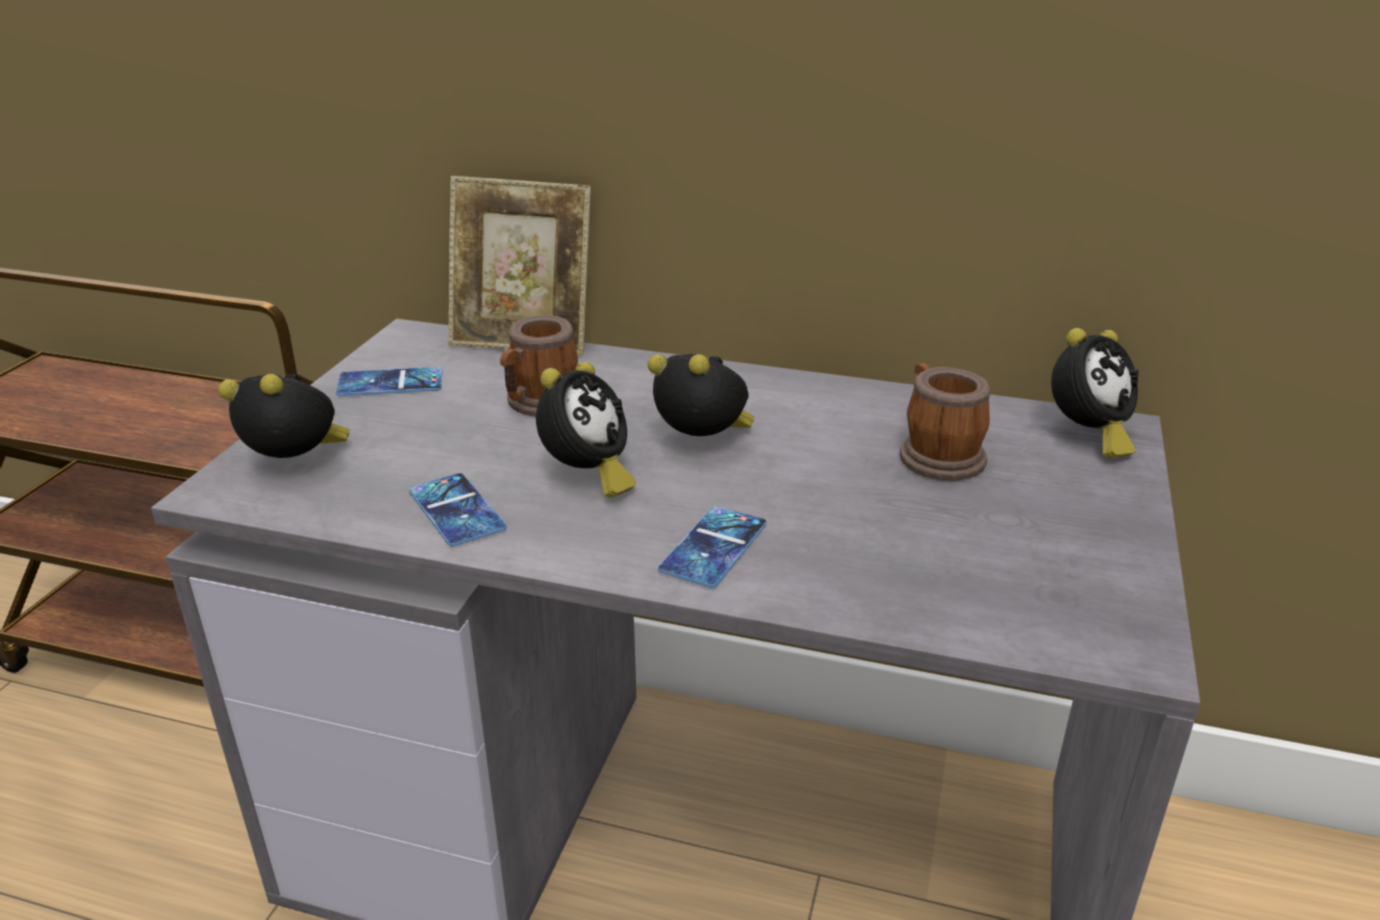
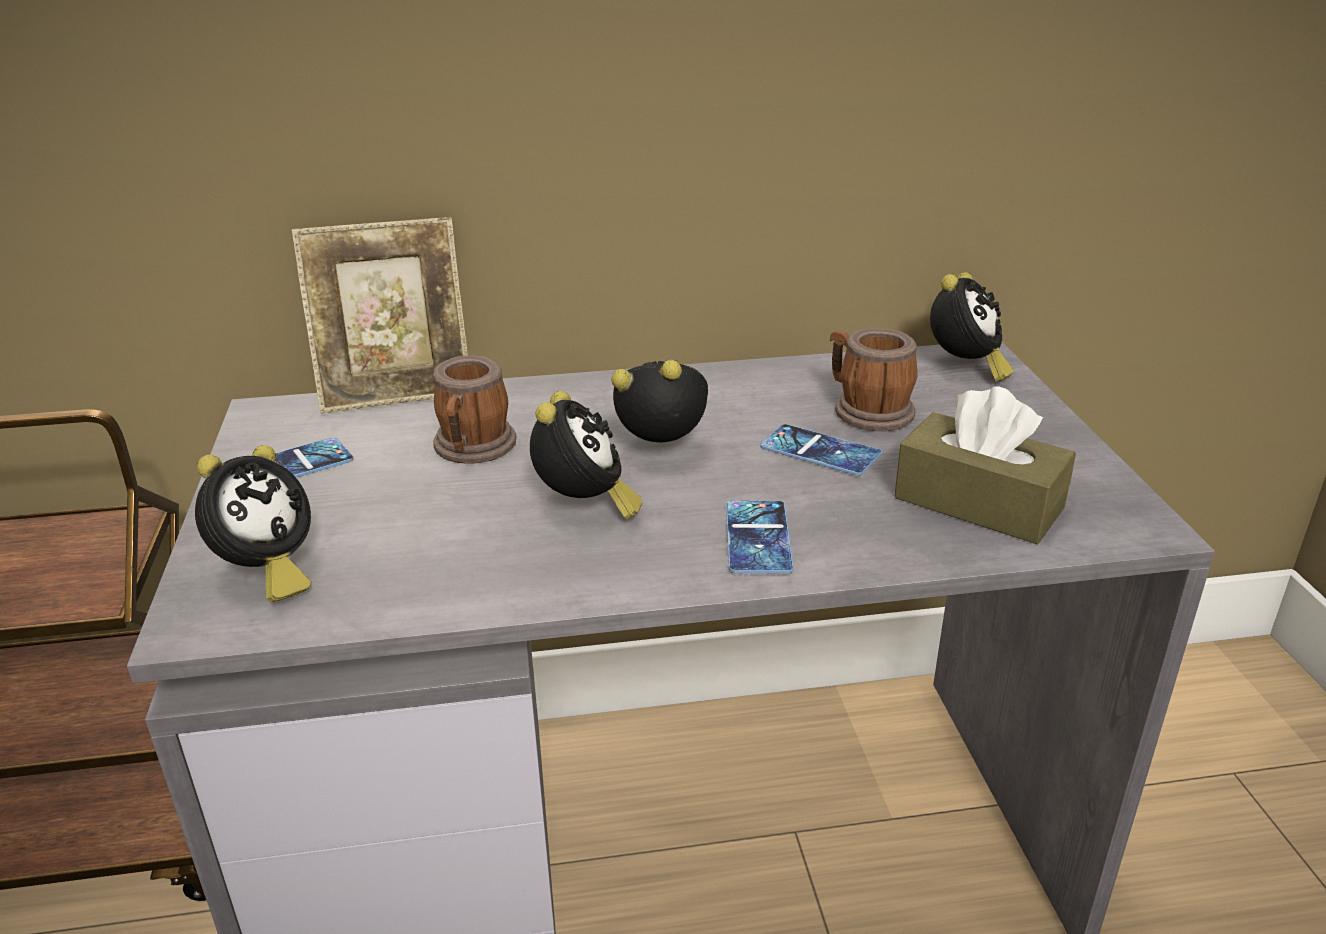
camera: 25 degrees left, 0 degrees up
alarm clock [218,373,349,458] -> alarm clock turned 135 degrees clockwise [195,445,311,602]
phone [409,473,507,546] -> phone moved to [760,424,882,476]
none -> brown tissue box [894,386,1076,544]

